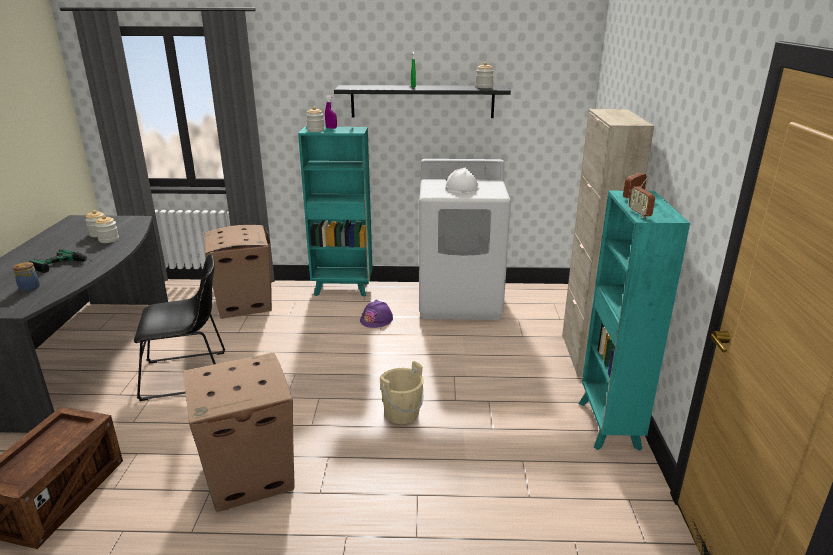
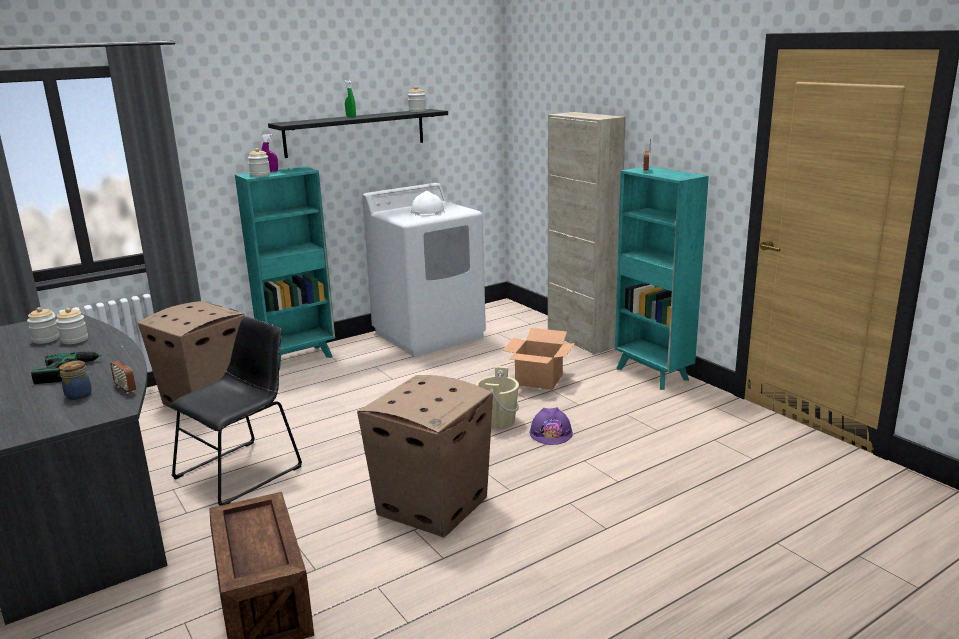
camera: 35 degrees left, 5 degrees down
purple hard hat [360,300,393,328] -> purple hard hat moved to [530,407,573,445]
radio [629,172,655,218] -> radio moved to [110,346,136,394]
none -> cardboard box [502,328,575,390]

